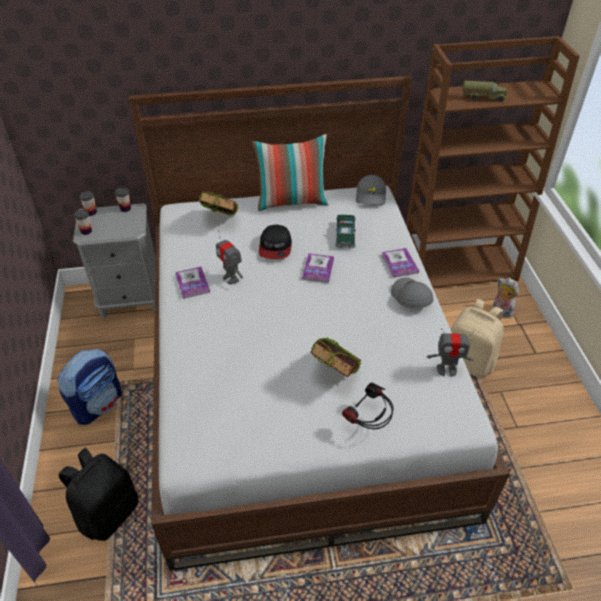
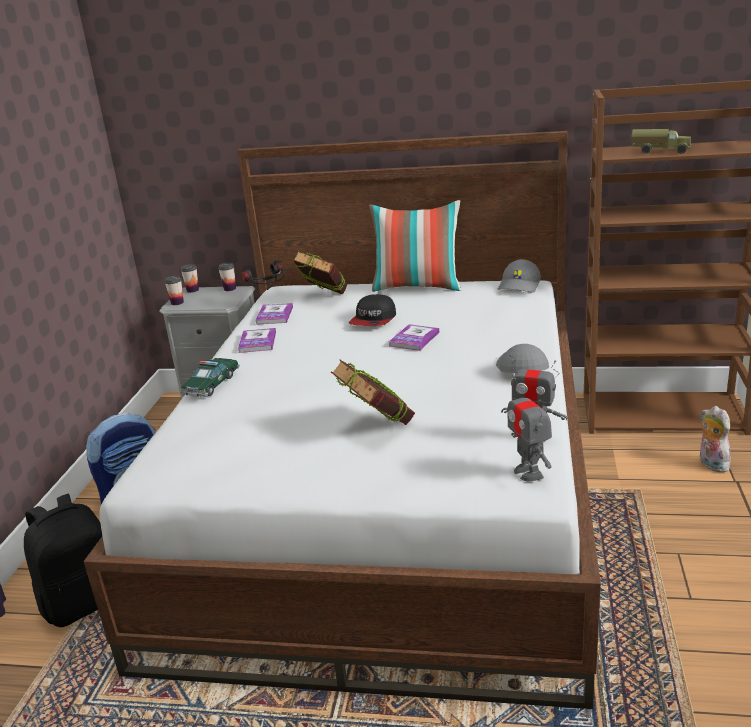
camera: 20 degrees right, 20 degrees down
toy robot [216,230,243,284] -> toy robot moved to [508,378,552,482]
toy car [335,215,356,248] -> toy car moved to [180,358,239,397]
headphones [342,382,394,429] -> headphones moved to [241,260,284,290]
book [382,248,419,278] -> book moved to [255,303,293,325]
beige backpack [451,299,504,378] -> none

